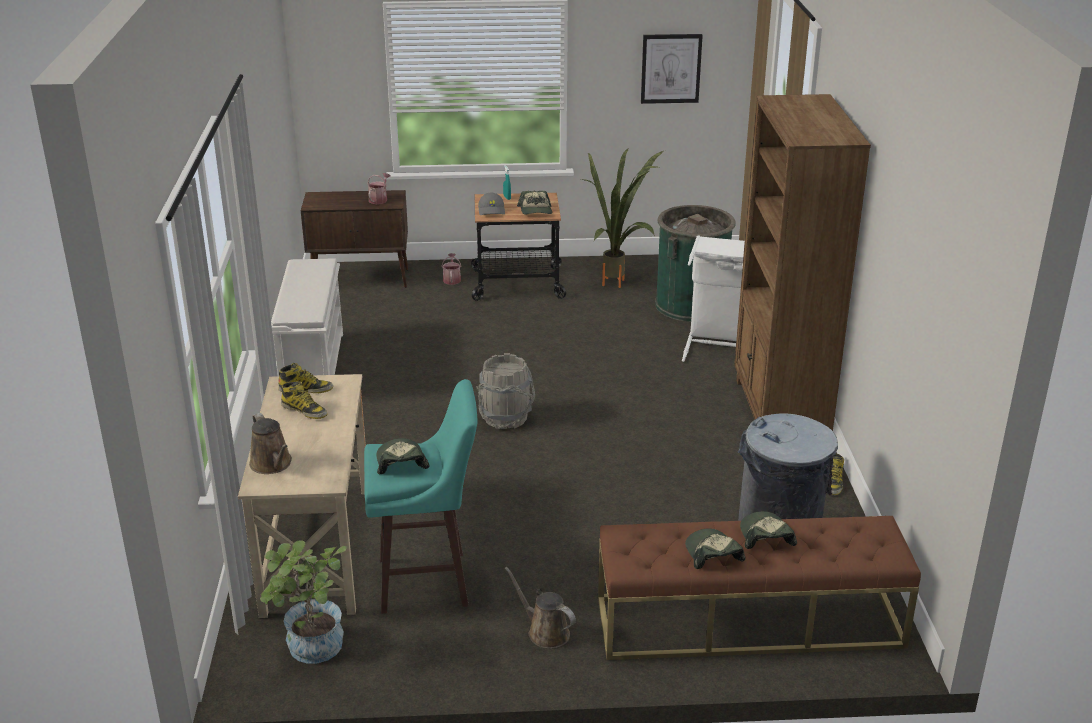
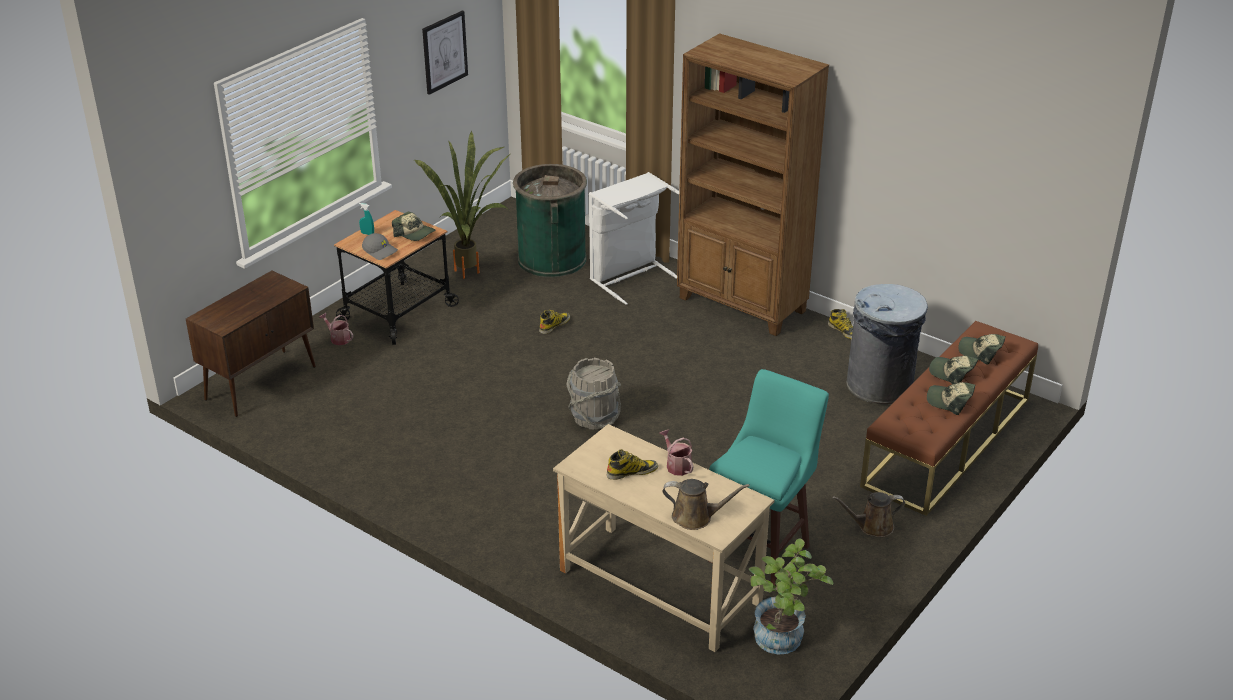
camera: 50 degrees left, 5 degrees up
white shoe rack [271,259,343,376] -> none
boot [278,363,333,393] -> boot moved to [539,310,570,334]
watering can [368,173,391,204] -> watering can moved to [660,429,693,476]
cap [377,438,430,474] -> cap moved to [958,334,1006,365]

